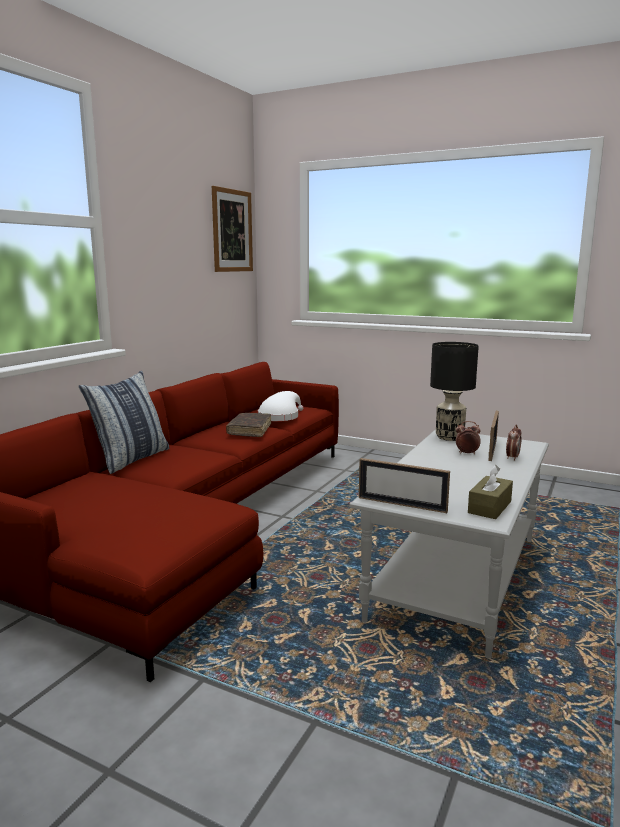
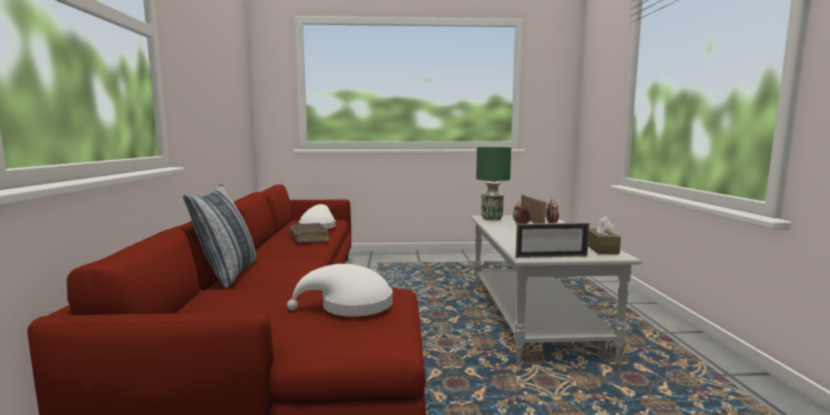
camera: 30 degrees left, 5 degrees down
picture [212,186,253,272] -> none
black table lamp [430,342,479,441] -> green table lamp [476,147,511,220]
none -> white hat [287,264,393,316]

